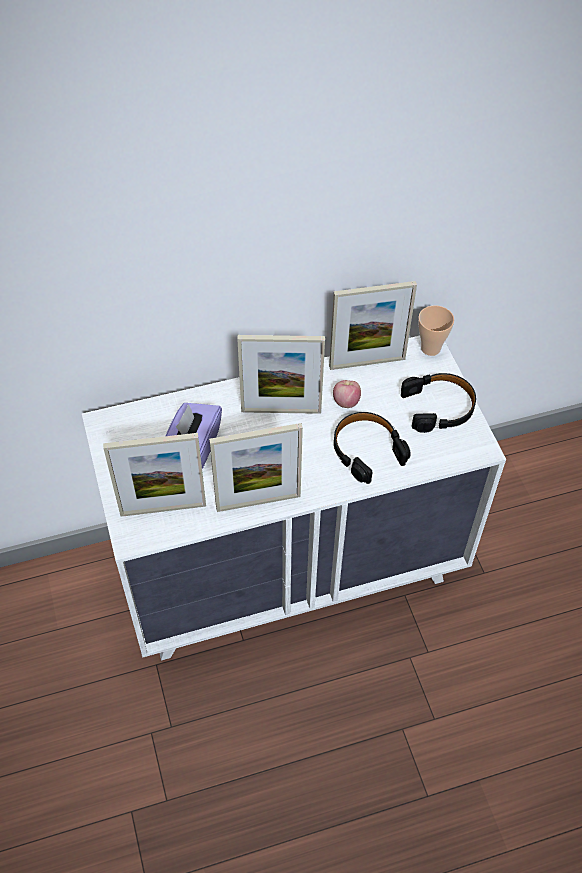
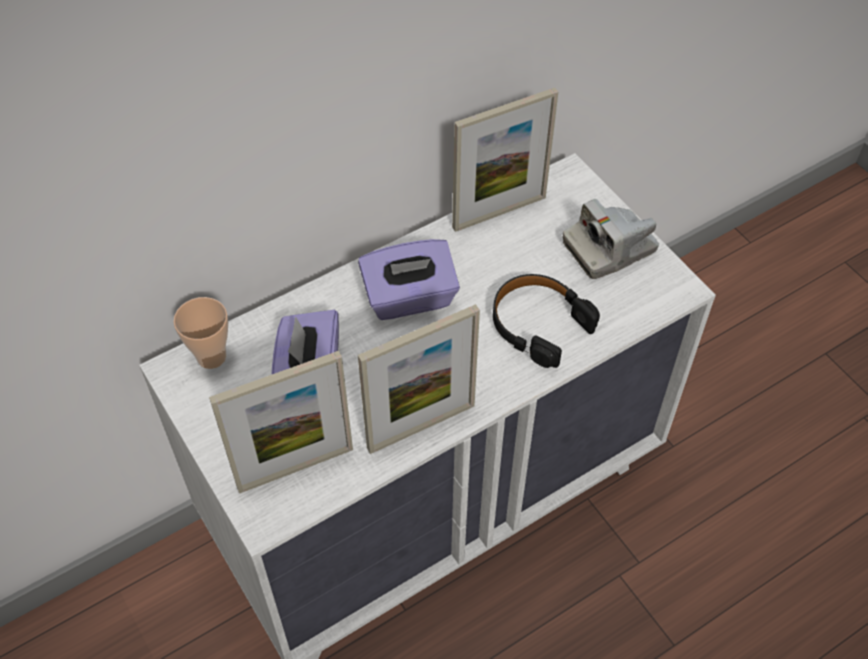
camera: 15 degrees left, 0 degrees up
picture frame [237,335,325,414] -> purple tissue box [358,239,460,320]
apple [333,380,361,408] -> none
black headphones [401,373,476,433] -> camera [563,199,659,279]
cup [418,305,454,356] -> cup moved to [173,297,228,369]

